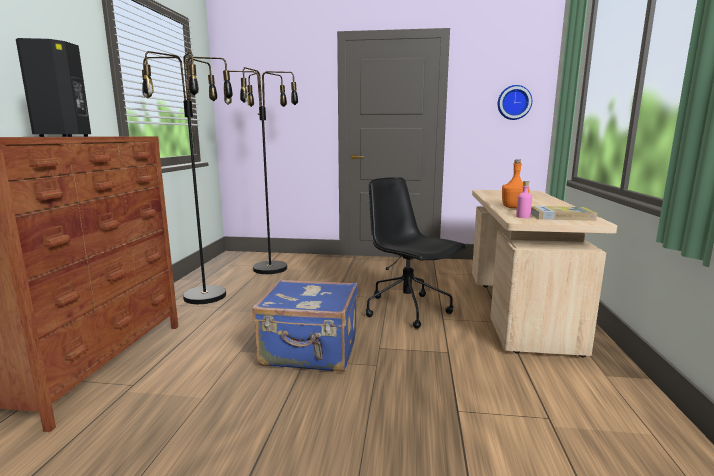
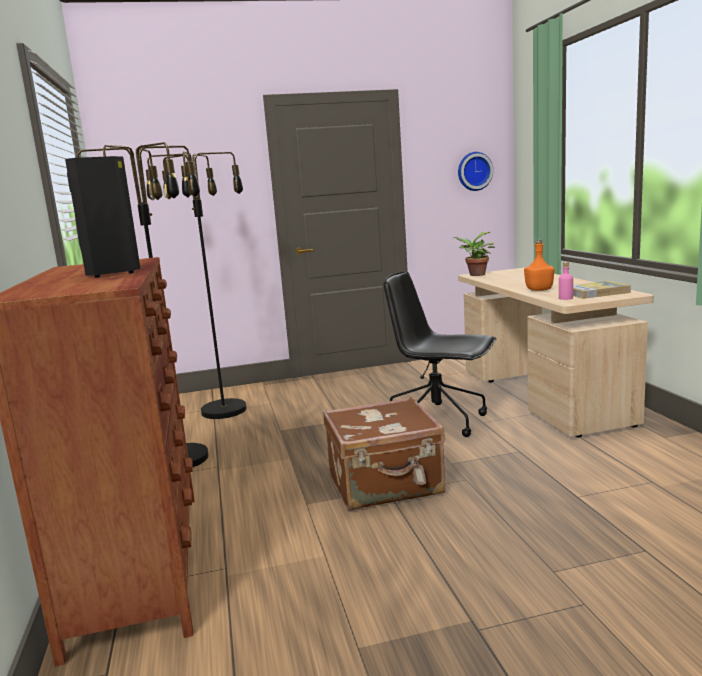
camera: 20 degrees left, 0 degrees up
blue suitcase [252,279,358,372] -> brown suitcase [323,397,445,510]
none -> potted plant [454,232,495,276]

